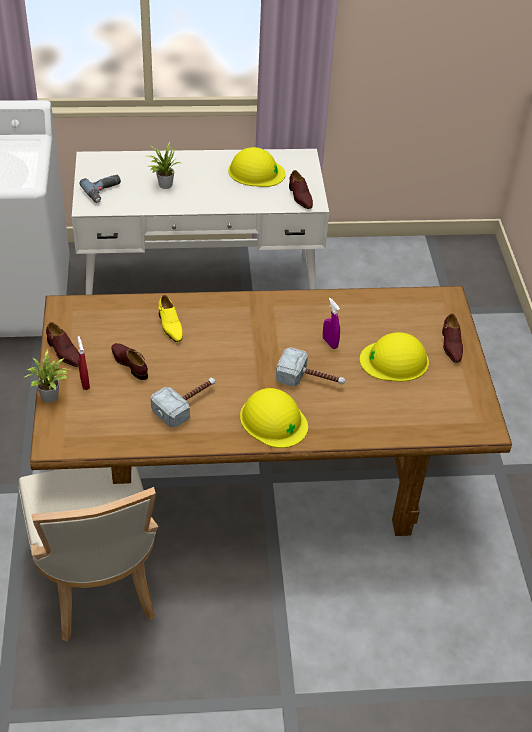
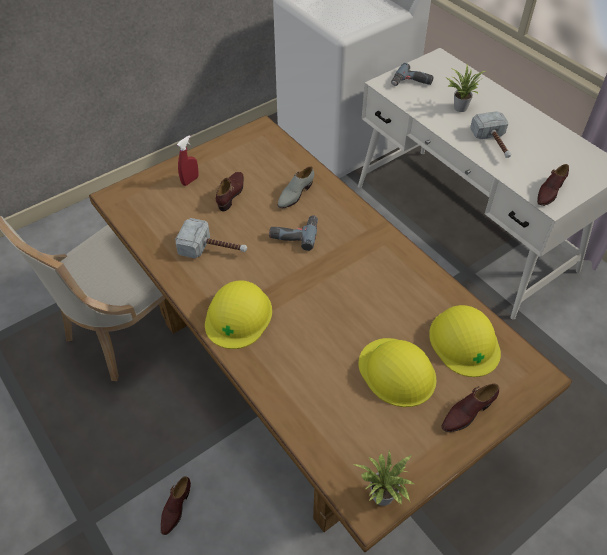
camera: 60 degrees right, 5 degrees up
potted plant [24,349,70,403] -> potted plant moved to [353,450,414,506]
brown shoe [46,322,79,367] -> brown shoe moved to [161,476,191,535]
yellow shoe [158,295,183,342] -> grey shoe [277,166,314,208]
yellow hard hat [228,147,285,187] -> yellow hard hat moved to [429,305,501,377]
hammer [276,347,345,387] -> hammer moved to [470,111,511,158]
purple spray bottle [323,298,340,349] -> none
none -> power drill [269,215,318,251]

